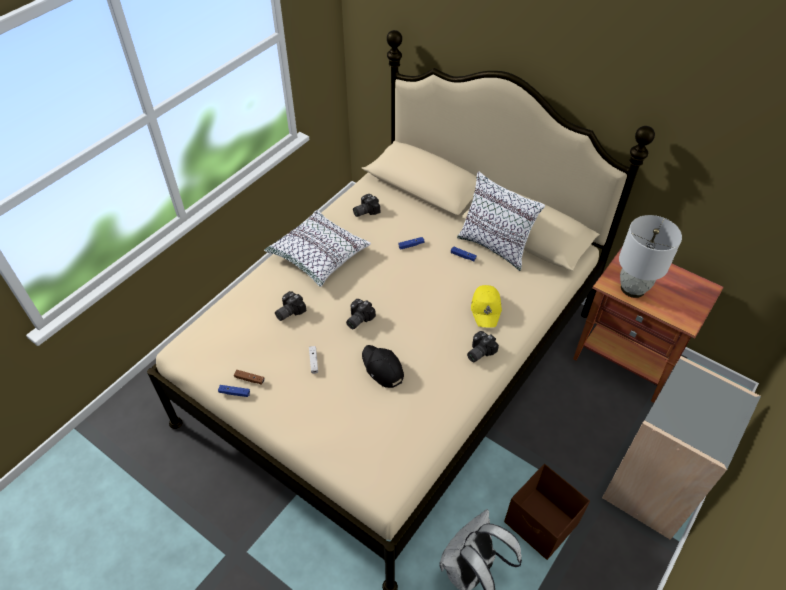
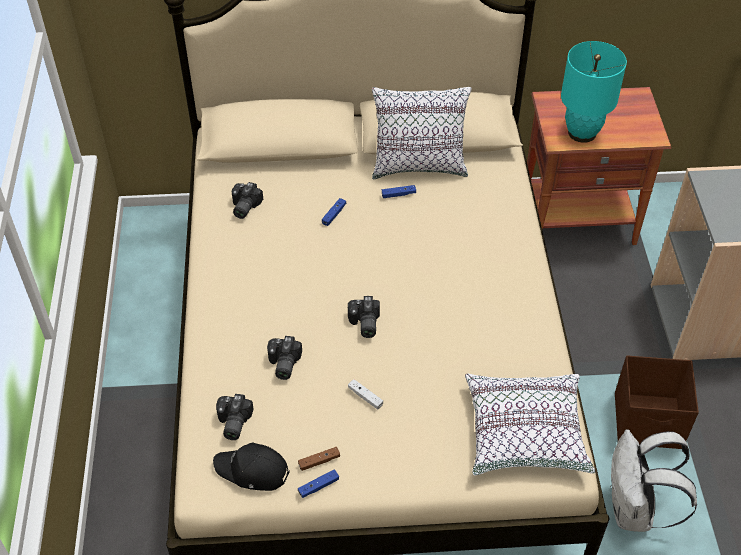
camera: 40 degrees left, 0 degrees up
white pillow [264,210,371,287] -> white pillow moved to [465,373,595,475]
black cap [362,345,404,388] -> black cap moved to [213,442,290,491]
camera [467,331,499,362] -> camera moved to [216,394,254,440]
yellow cap [471,285,502,328] -> none
white table lamp [619,215,682,298] -> turquoise table lamp [561,41,627,143]

